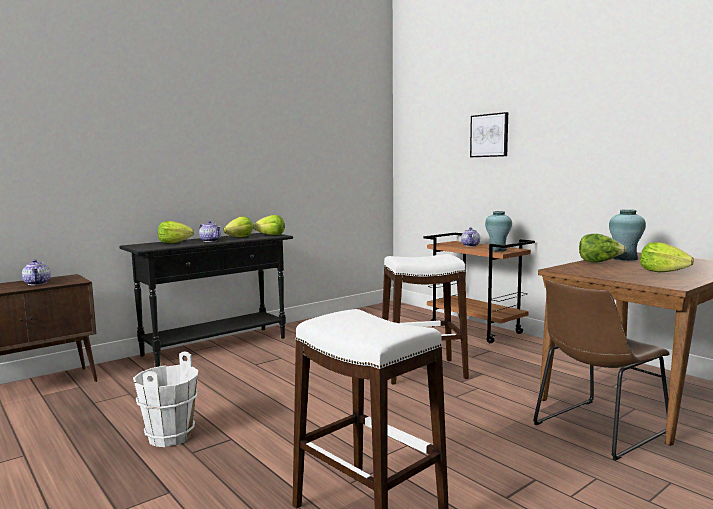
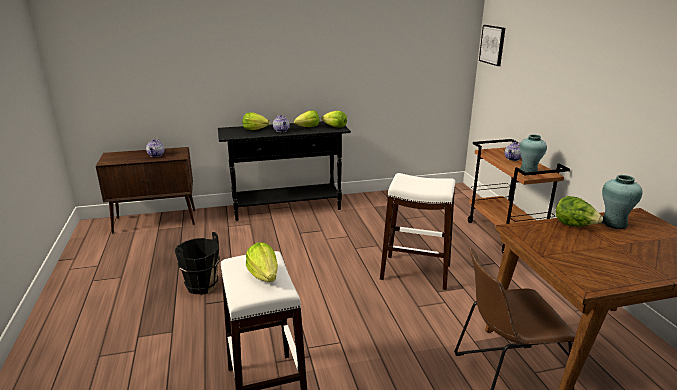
camera: 25 degrees right, 15 degrees up
white bucket [133,351,198,447] -> black bucket [175,232,220,295]
picture [470,112,508,157] -> picture moved to [479,25,505,66]
lettuce [640,242,694,273] -> lettuce moved to [246,242,278,282]

